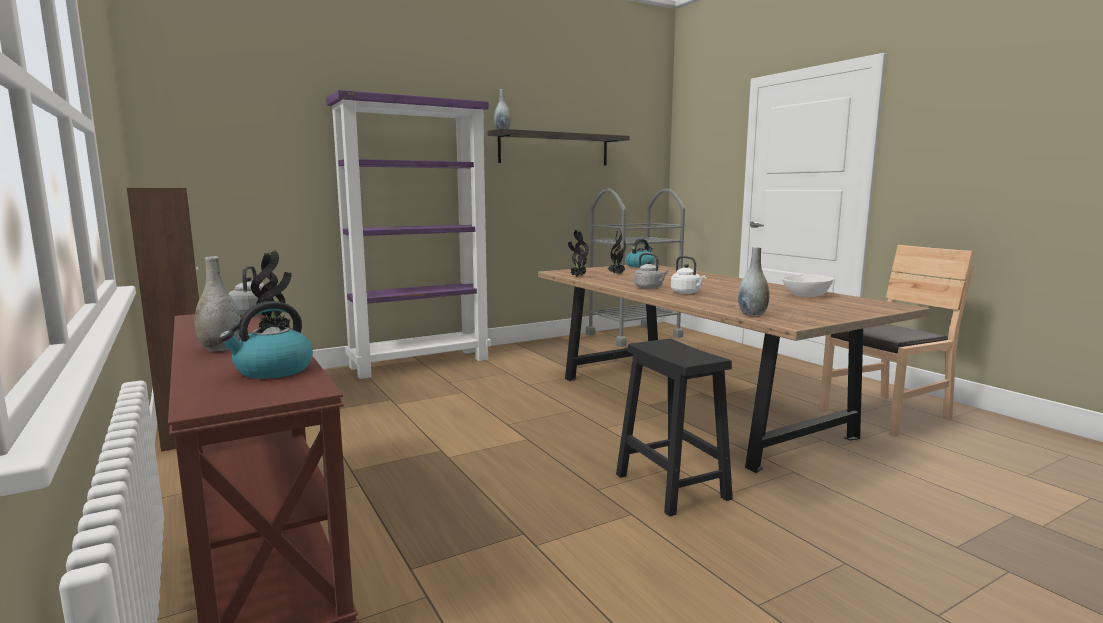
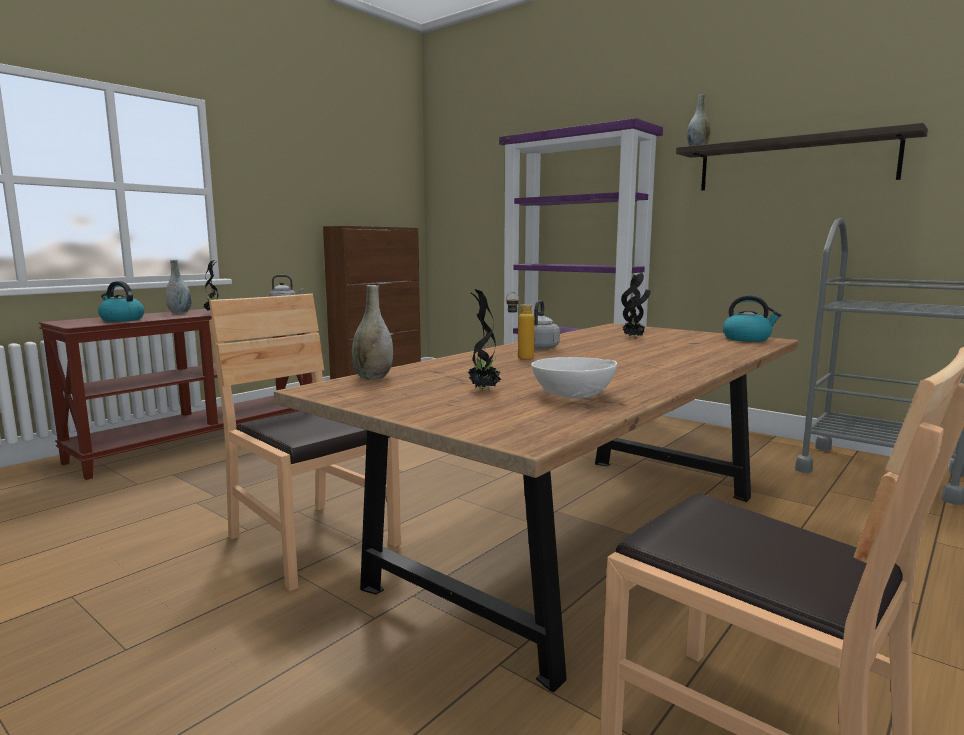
camera: 70 degrees right, 0 degrees up
potted plant [568,230,589,277] -> potted plant moved to [466,289,501,390]
black stool [616,339,733,517] -> brown chair [209,294,401,591]
white kettle [671,256,706,294] -> bottle [506,292,535,360]

